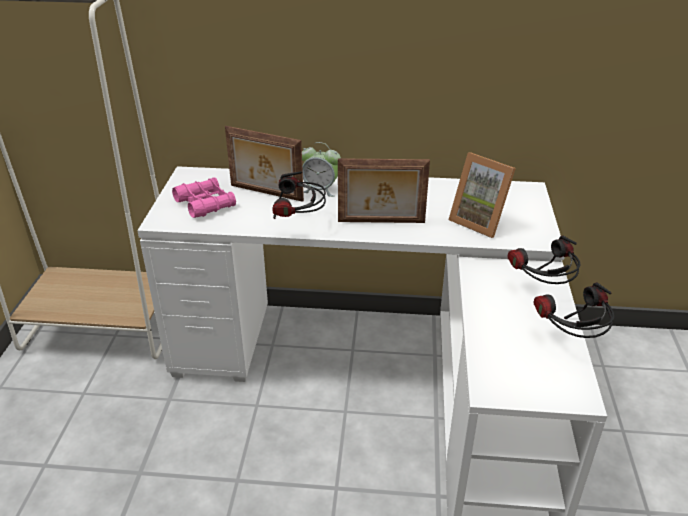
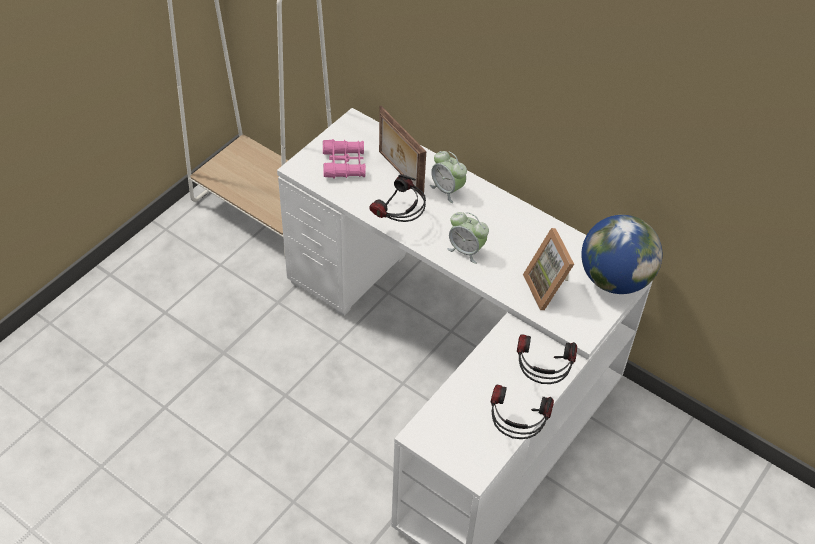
camera: 30 degrees right, 15 degrees up
picture frame [338,158,430,223] -> alarm clock [447,212,489,264]
none -> globe [581,215,662,294]

